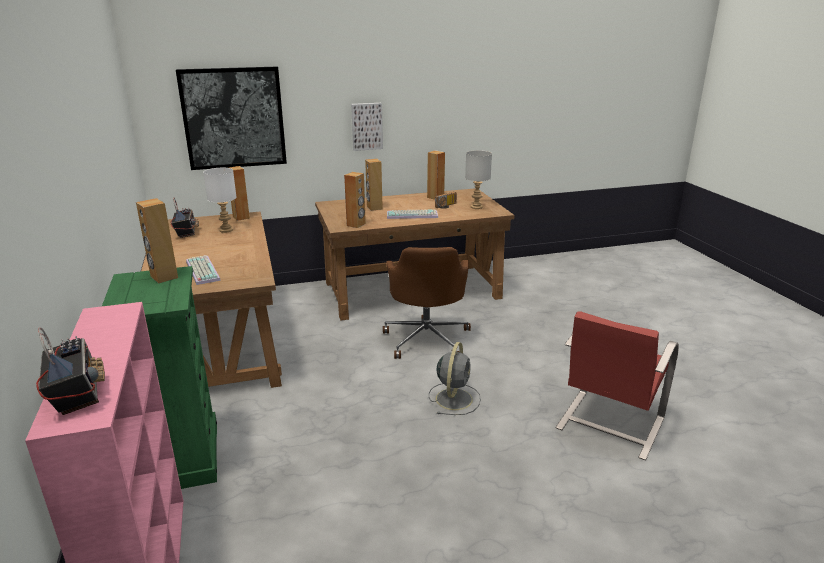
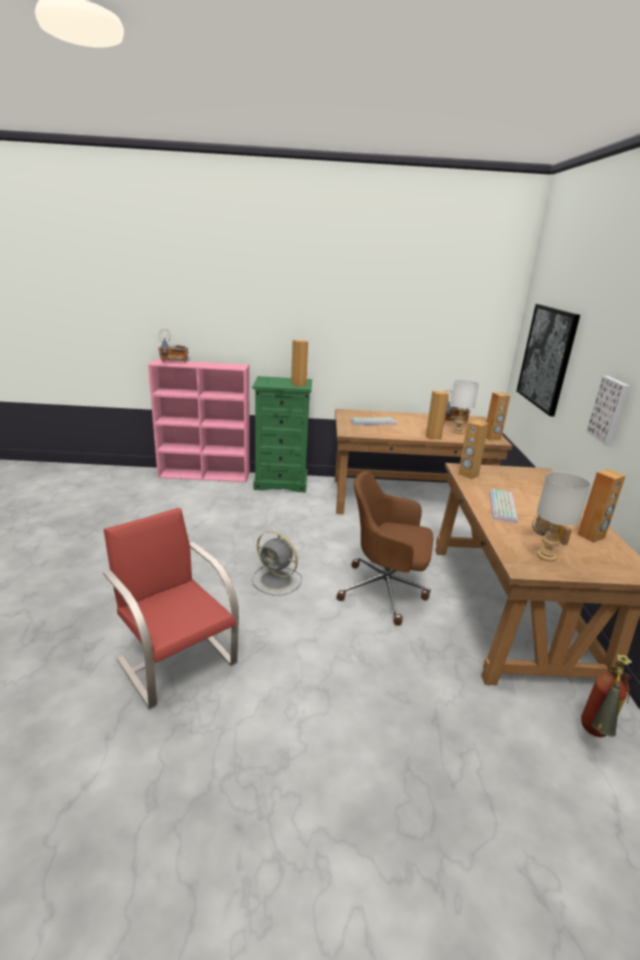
camera: 105 degrees right, 0 degrees up
brown speaker [365,159,383,211] -> brown speaker moved to [426,391,449,440]
none -> fire extinguisher [581,654,632,737]

